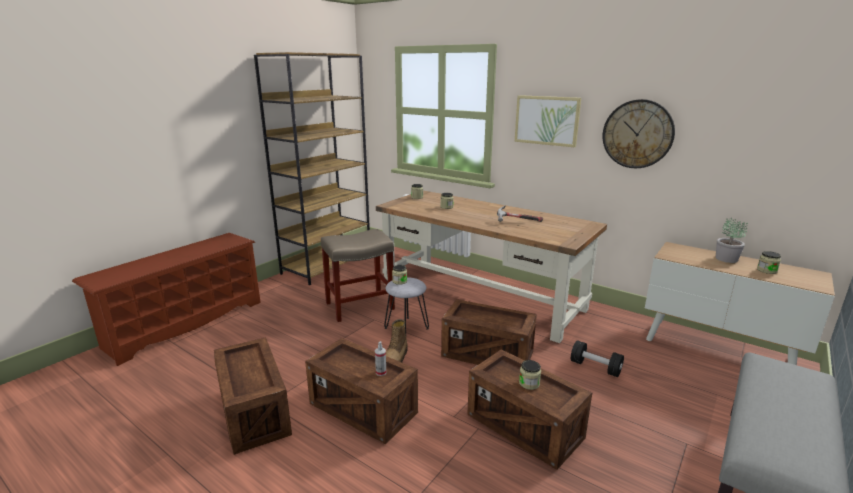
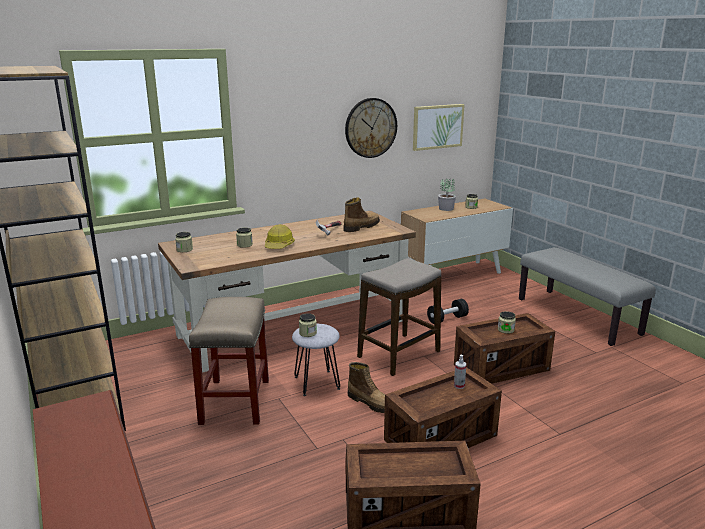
camera: 65 degrees left, 0 degrees up
crate [441,299,537,365] -> stool [357,258,441,376]
picture [515,95,581,148] -> picture moved to [413,104,465,151]
none -> hard hat [265,224,295,249]
none -> boot [343,197,380,232]

